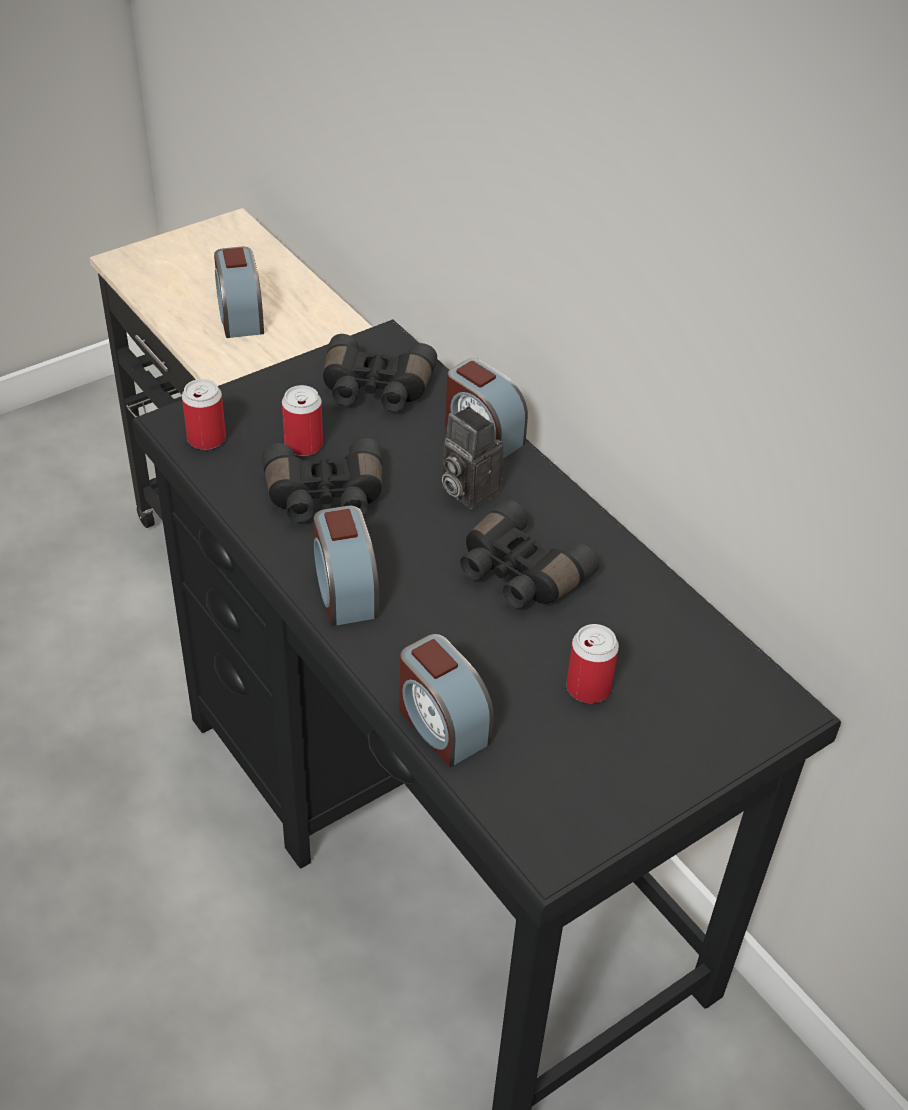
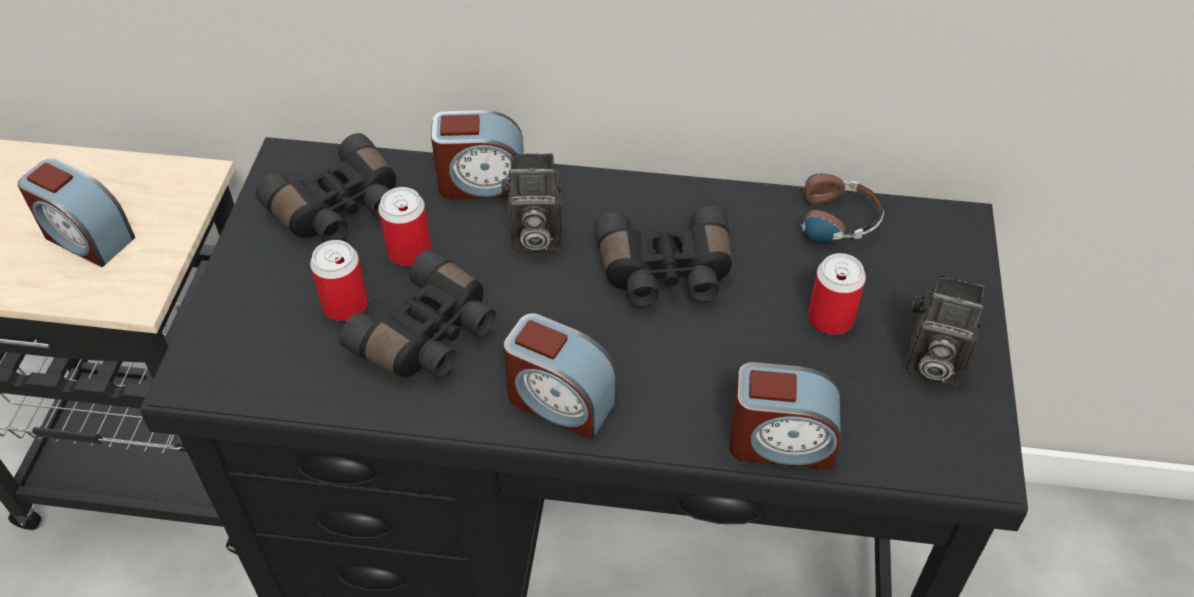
camera: 45 degrees left, 5 degrees up
can [182,379,226,450] -> can moved to [378,187,431,266]
none -> headphones [774,174,884,242]
none -> camera [905,275,985,385]

